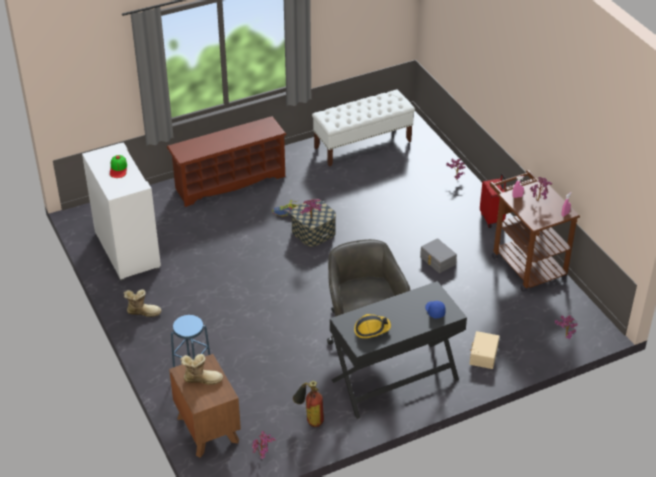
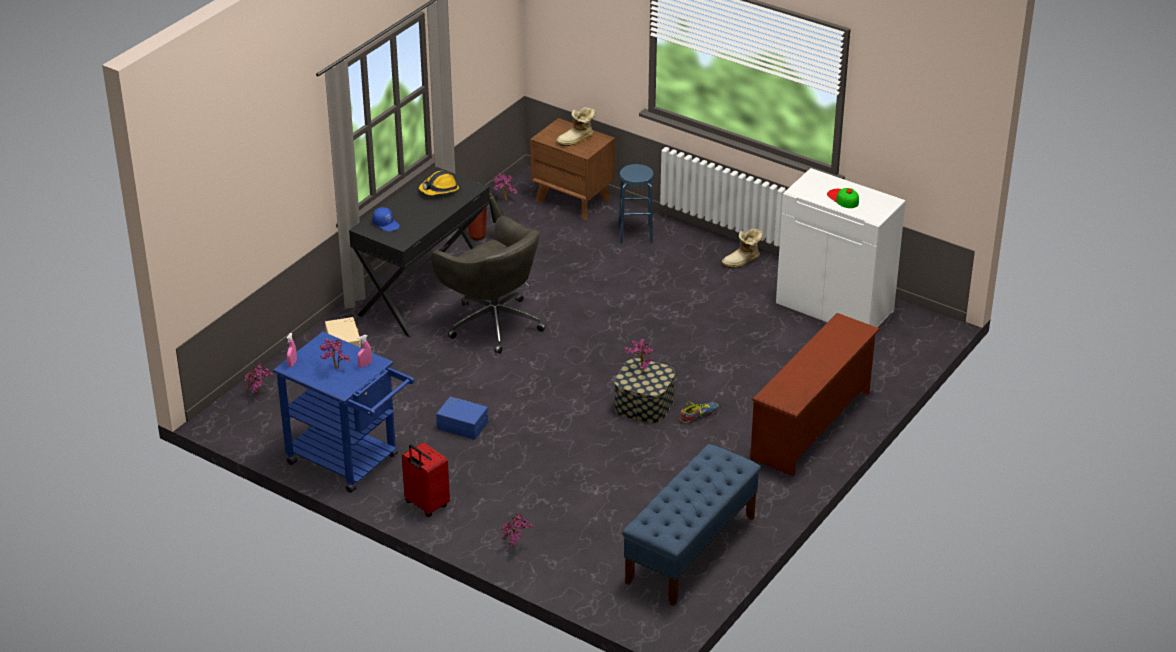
camera: 150 degrees right, 5 degrees down
white bench [312,90,415,166] -> blue bench [622,444,761,606]
grey storage box [420,238,457,273] -> blue storage box [436,397,488,440]
brown cart [490,170,580,292] -> blue cart [273,332,414,493]

